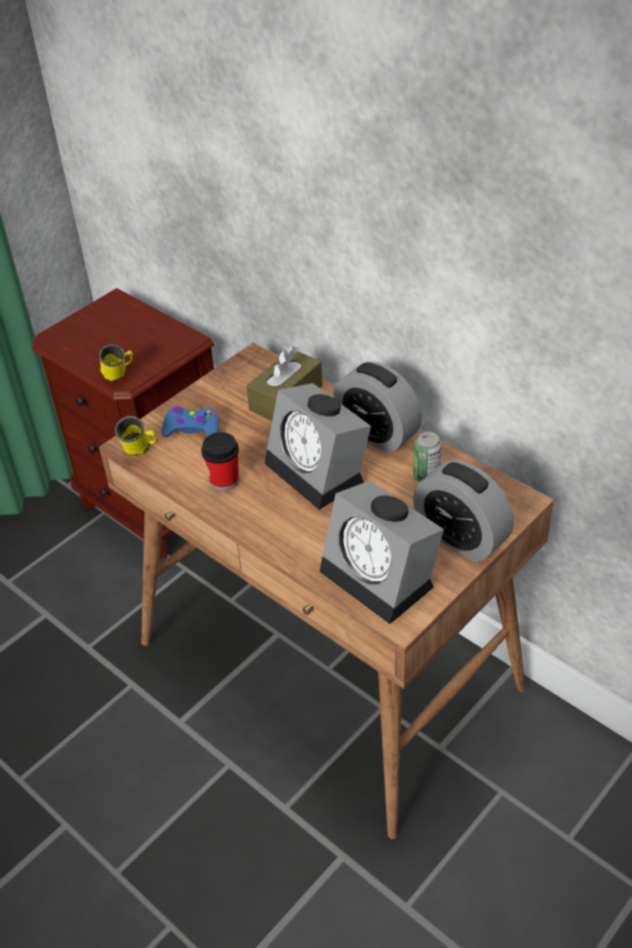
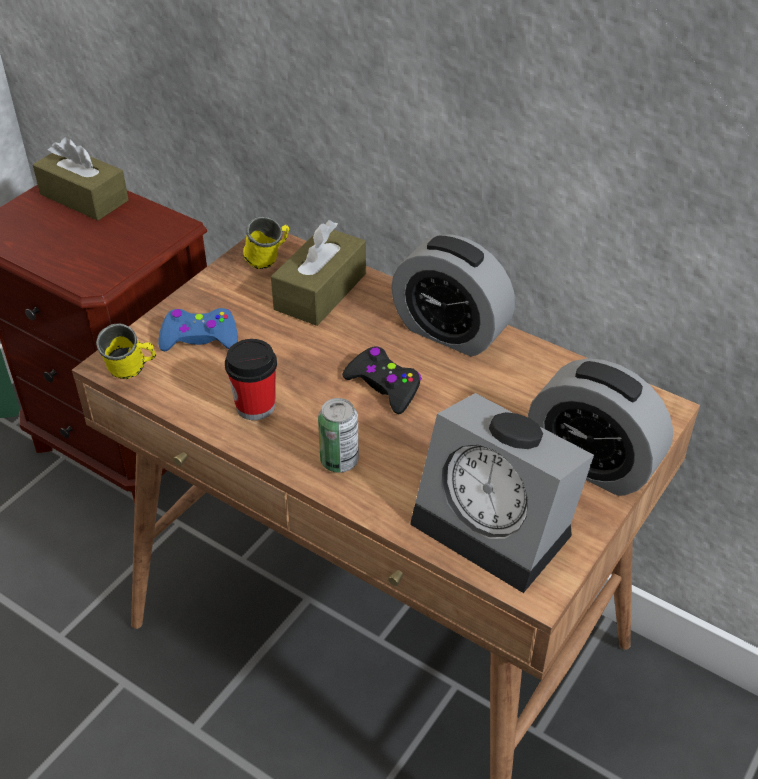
camera: 10 degrees left, 0 degrees up
yellow mug [99,344,133,381] -> yellow mug moved to [243,216,289,269]
alarm clock [265,383,371,510] -> black game controller [342,346,422,414]
can [413,432,442,482] -> can moved to [318,398,359,473]
none -> brown tissue box [33,137,129,220]

